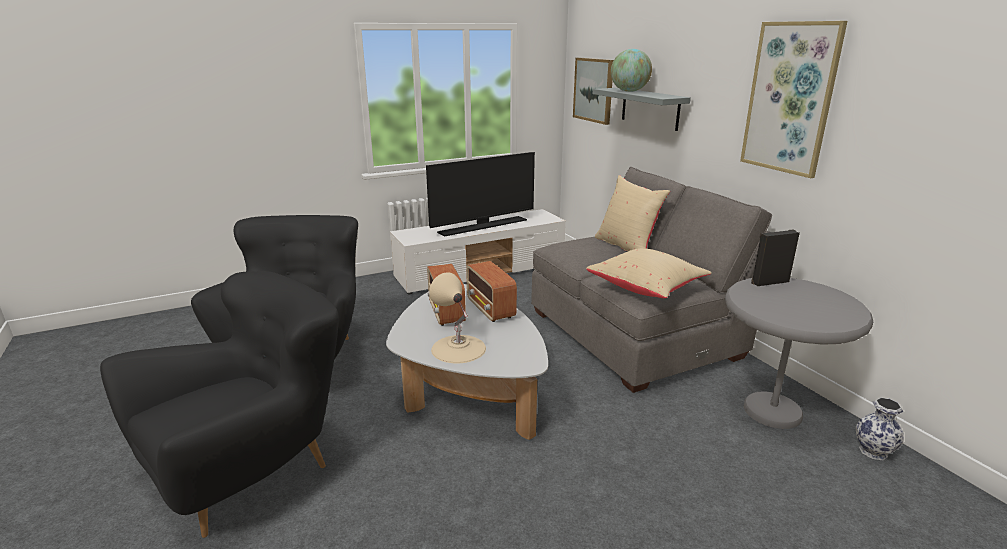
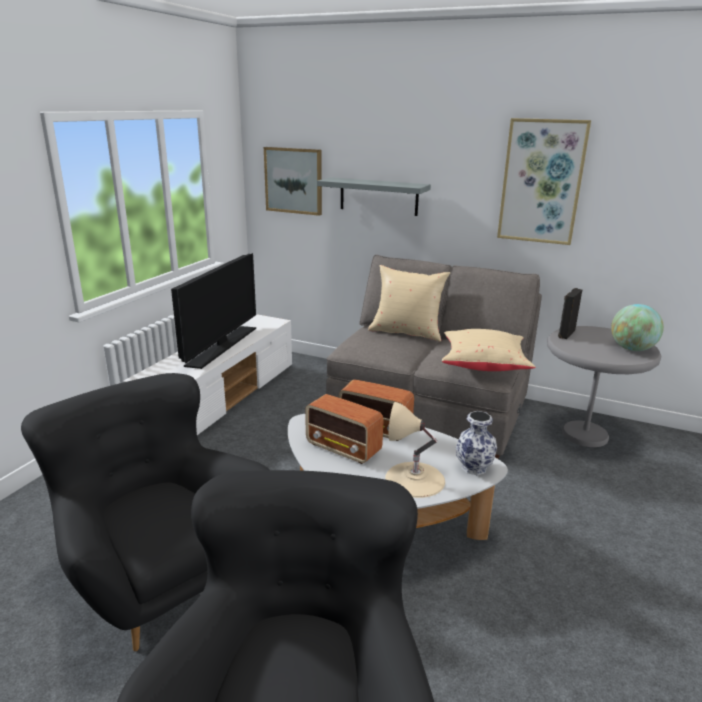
camera: 40 degrees left, 0 degrees up
globe [611,49,652,92] -> globe moved to [611,304,664,351]
vase [856,397,904,460] -> vase moved to [456,411,497,475]

